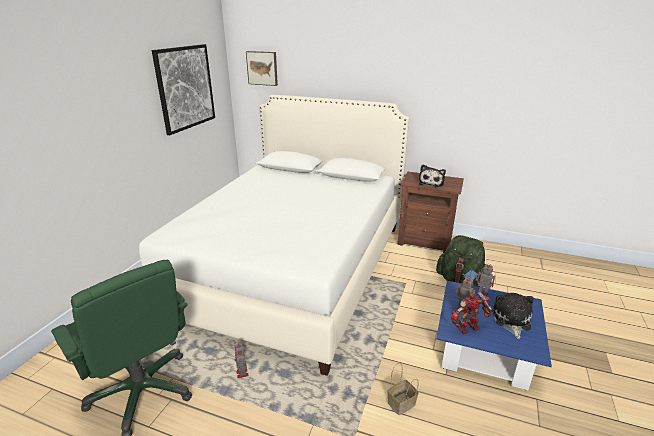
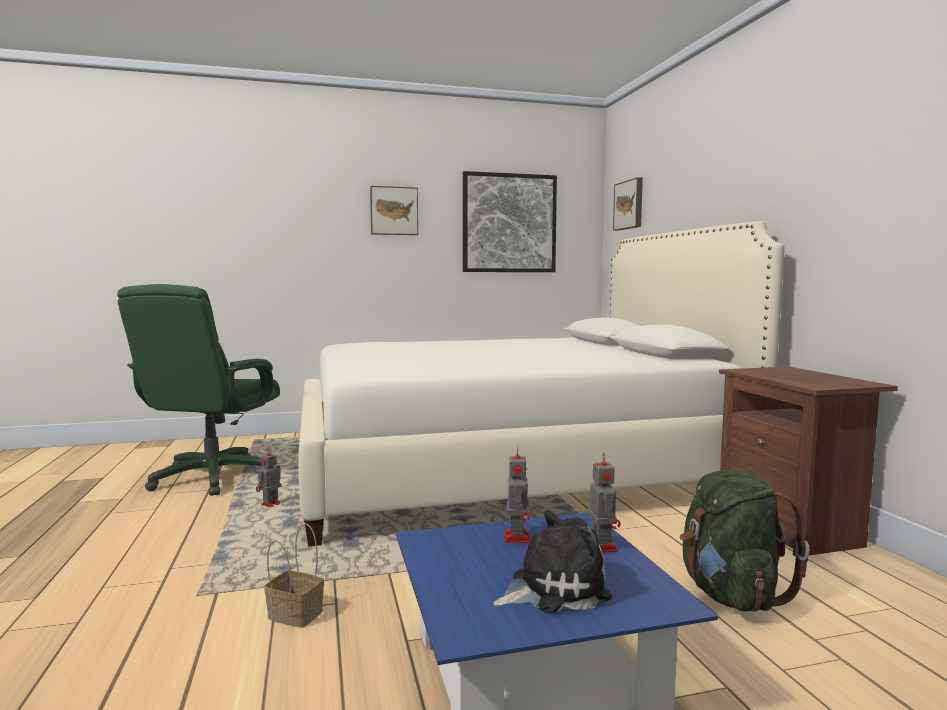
camera: 55 degrees right, 20 degrees down
plush toy [419,165,446,187] -> none
toy robot [451,292,492,334] -> none
none -> picture [370,186,418,235]

